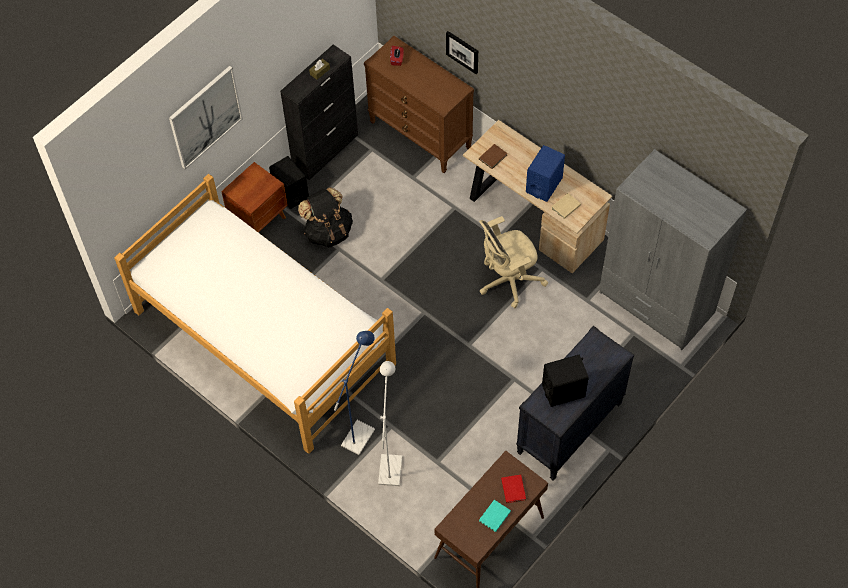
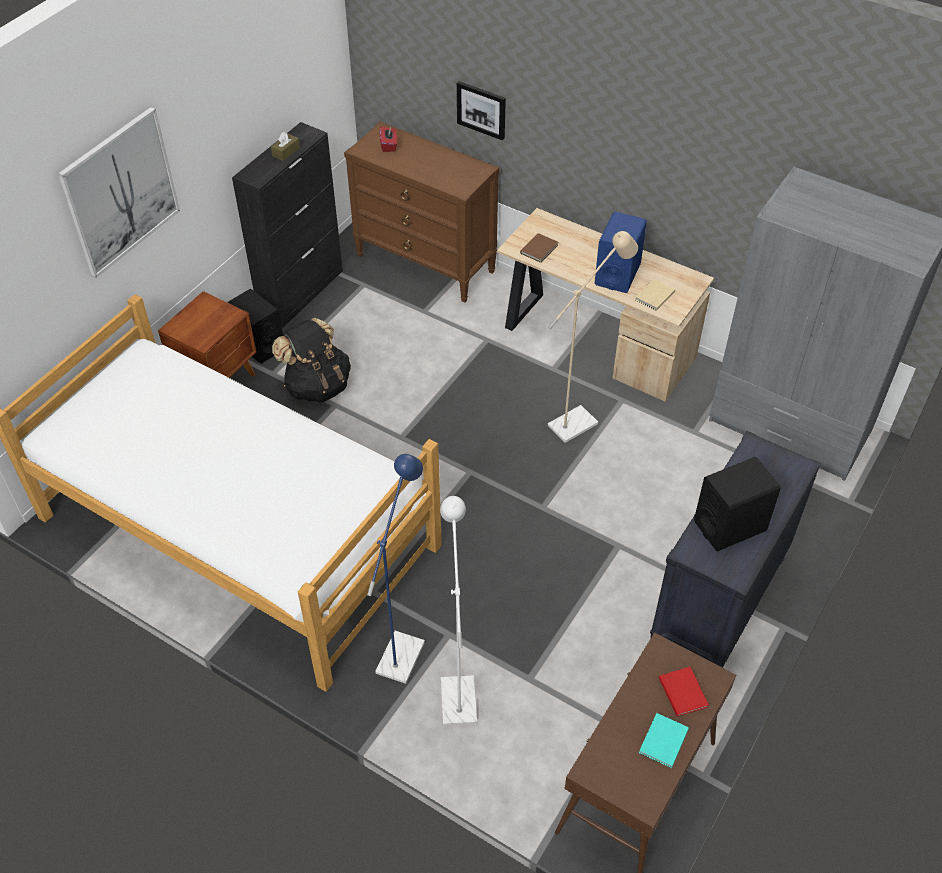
camera: 10 degrees left, 10 degrees down
beige office chair [479,216,548,308] -> beige floor lamp [548,231,638,443]

